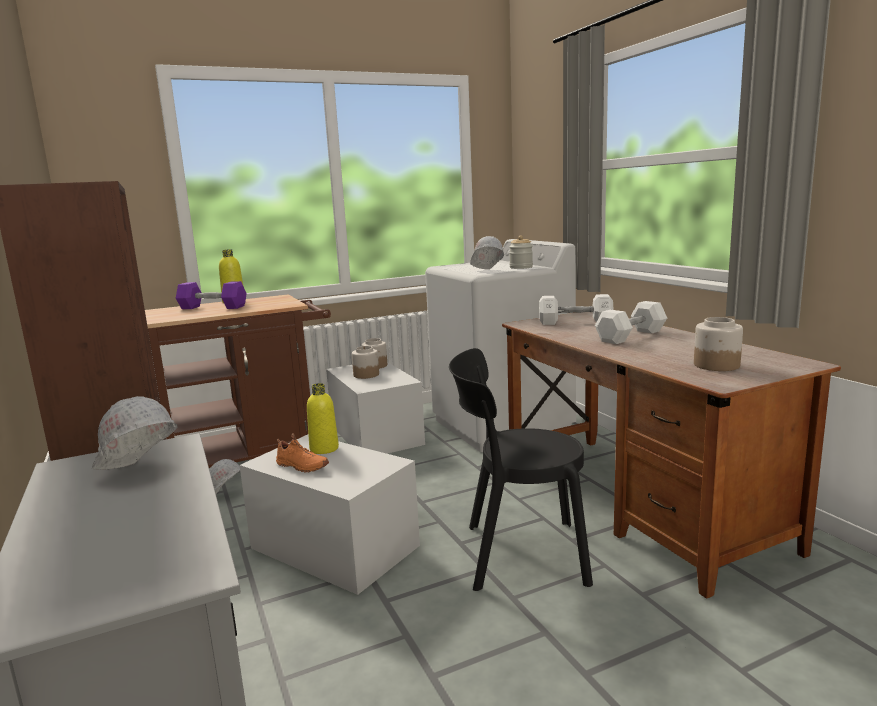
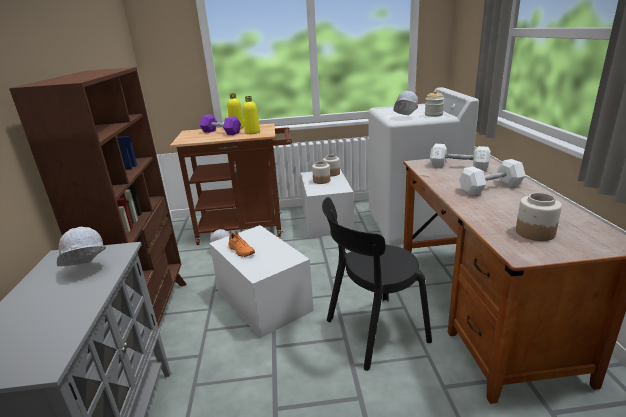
camera: 20 degrees right, 10 degrees up
yellow bottle [307,383,339,454] -> yellow bottle moved to [243,96,260,134]
black chair [449,348,593,591] -> black chair turned 45 degrees counterclockwise [322,197,432,371]

